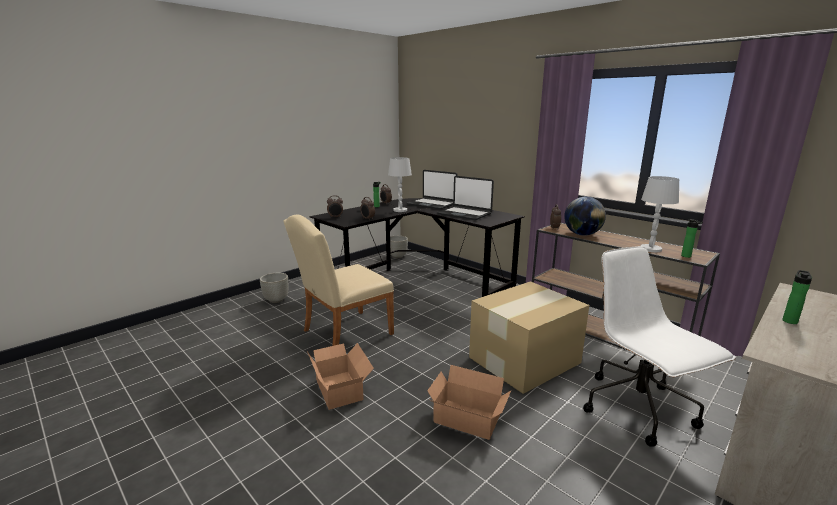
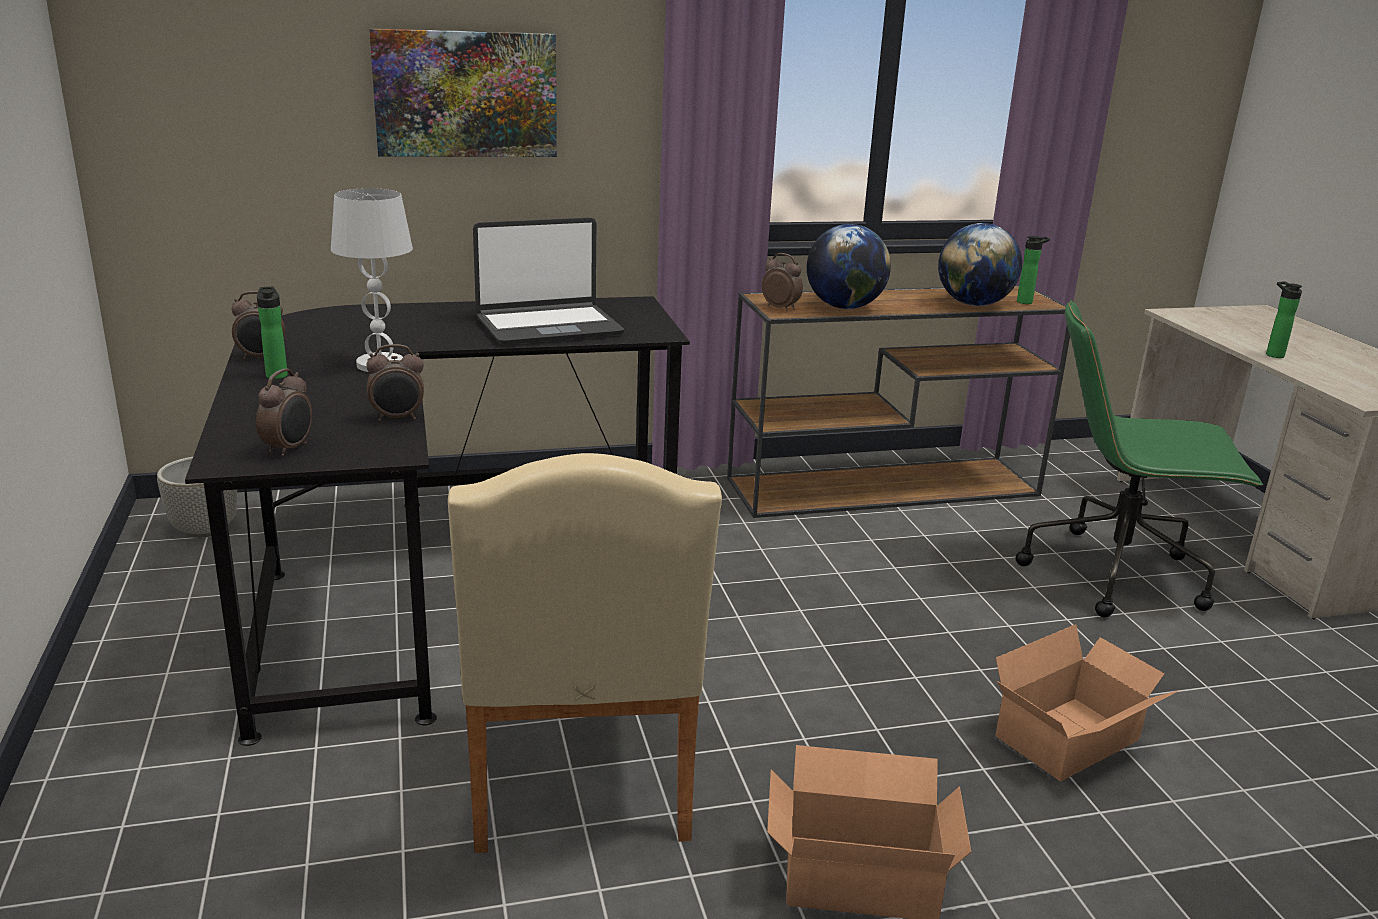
camera: 60 degrees left, 5 degrees up
grey planter [260,273,288,303] -> none
laptop [407,170,458,210] -> none
cardboard box [469,281,589,394] -> none
white office chair [583,246,736,447] -> green office chair [1016,300,1263,617]
white table lamp [641,176,679,252] -> globe [938,223,1022,306]
none -> picture [369,28,557,157]

